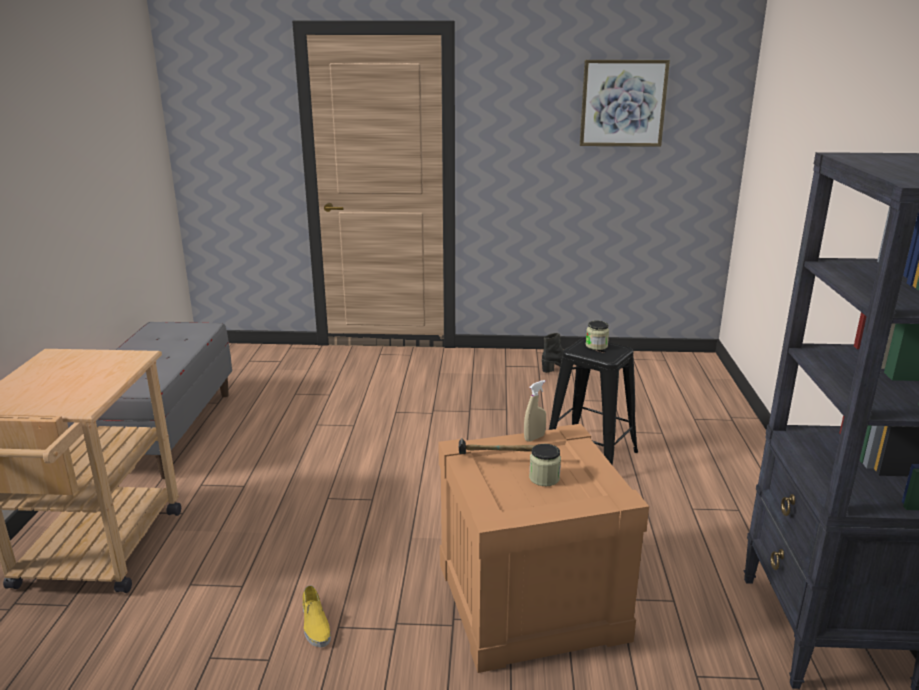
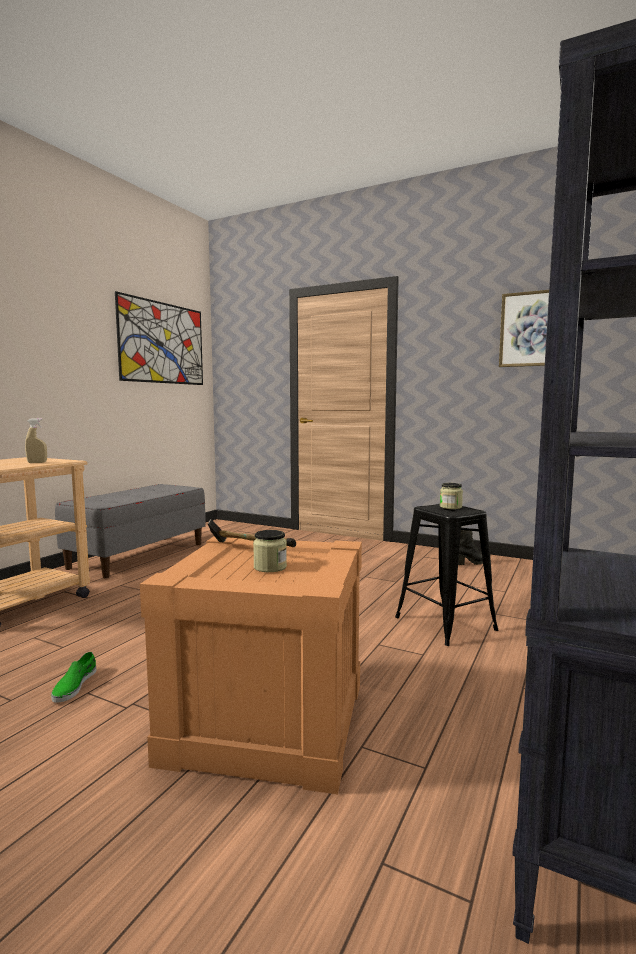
camera: 25 degrees right, 15 degrees down
yellow shoe [303,586,331,647] -> green shoe [51,652,96,703]
beige spray bottle [524,380,546,442] -> beige spray bottle moved to [25,418,47,463]
none -> picture [115,291,203,385]

